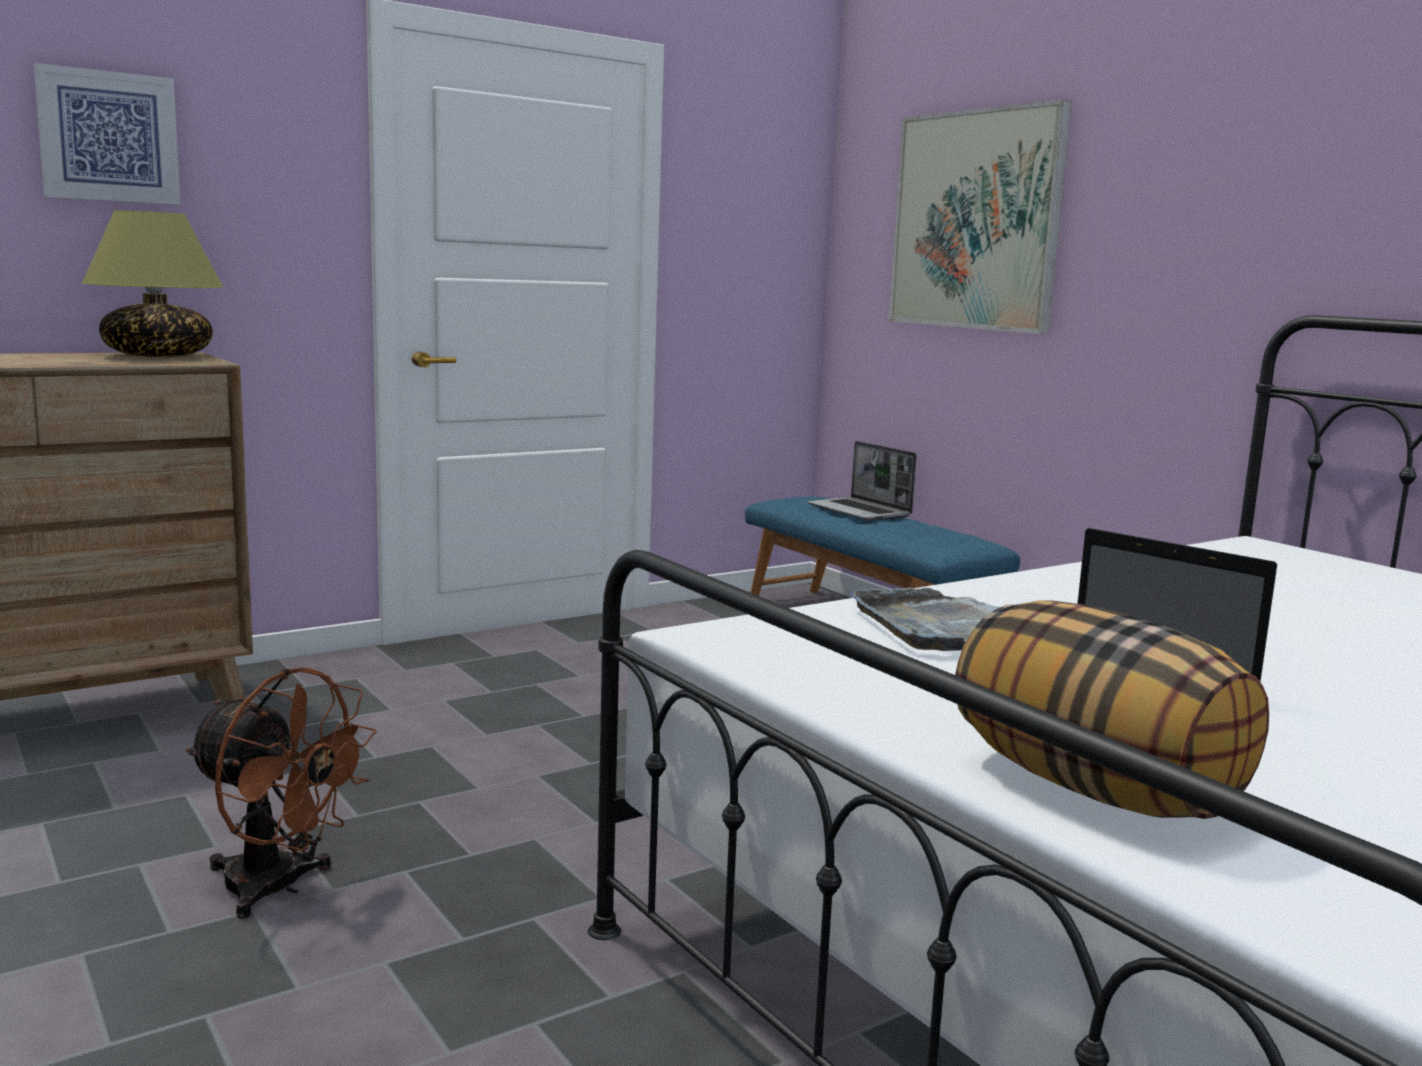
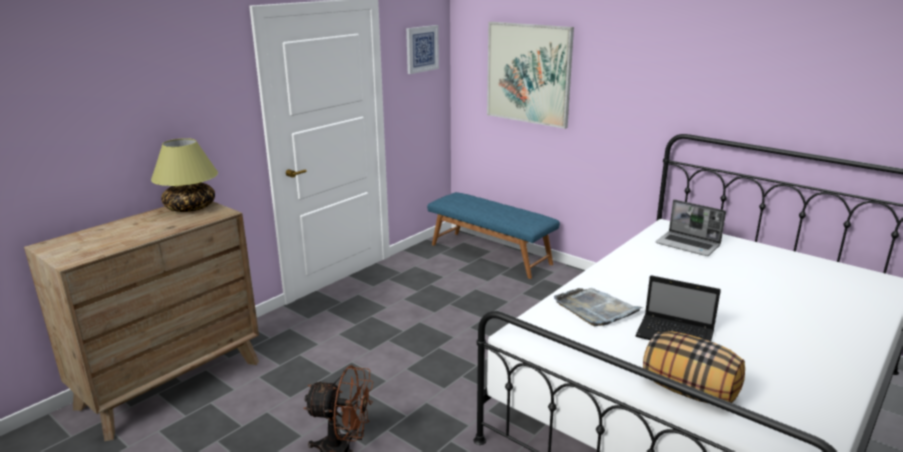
camera: 15 degrees left, 10 degrees up
picture [34,63,181,205] -> picture moved to [406,25,439,74]
laptop [807,441,917,521] -> laptop moved to [655,200,726,256]

